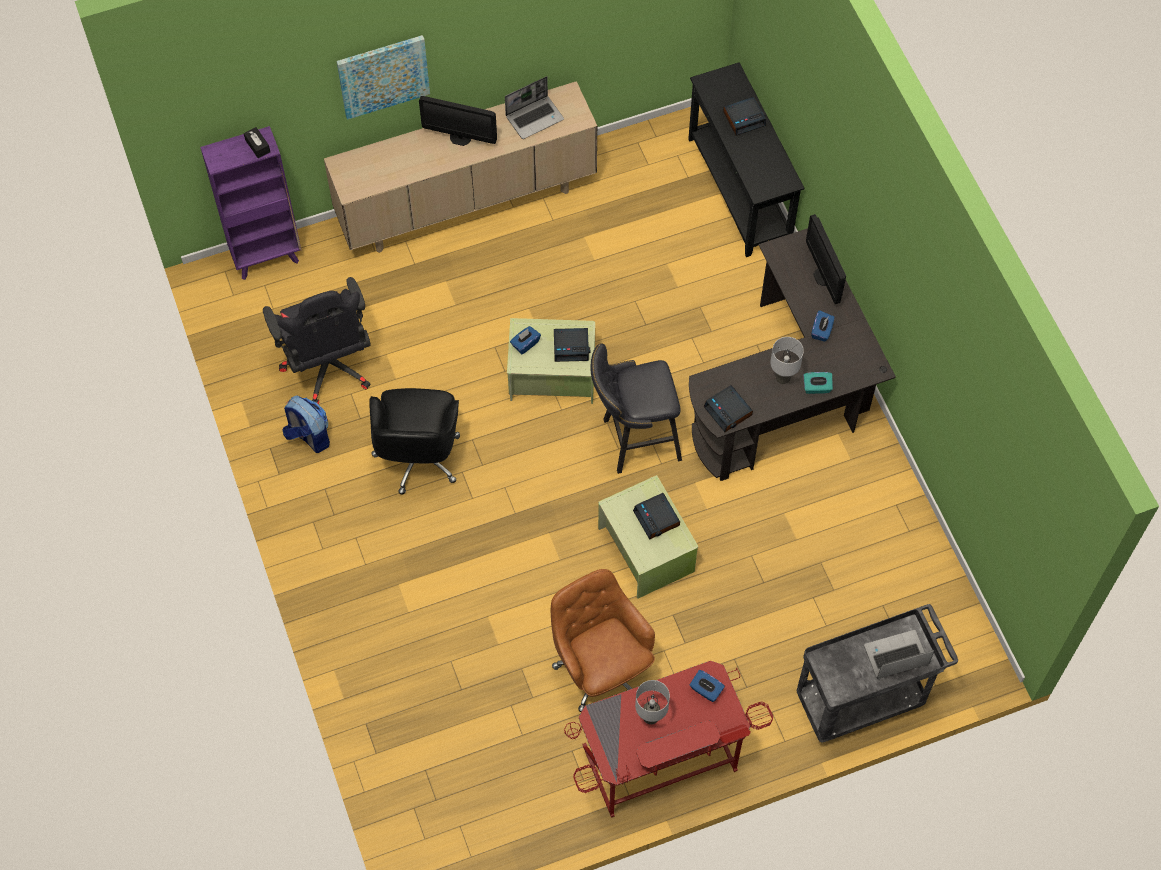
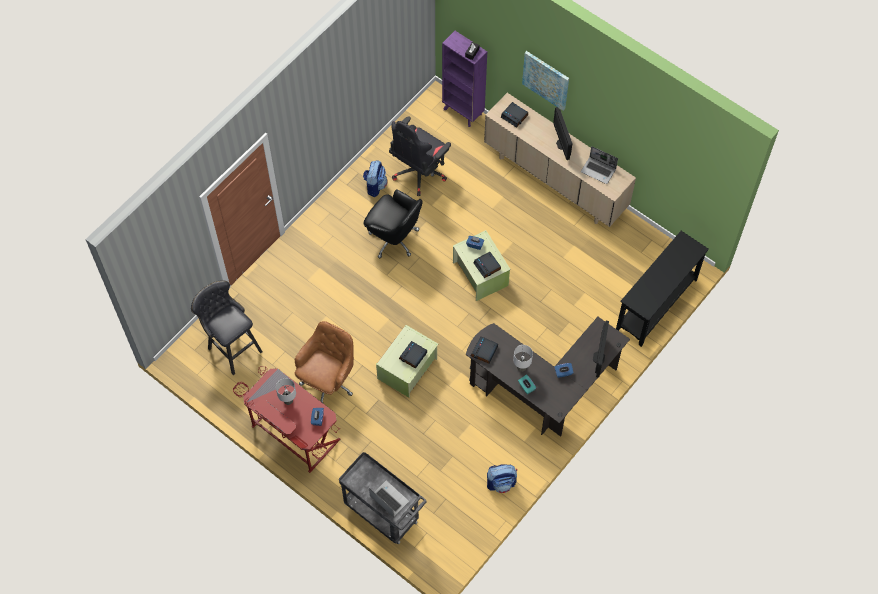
camera: 60 degrees right, 0 degrees up
black office chair [369,388,460,494] -> black office chair turned 120 degrees counterclockwise [363,190,423,258]
black stool [591,343,682,474] -> black stool moved to [191,280,263,375]
alarm clock [723,97,766,136] -> alarm clock moved to [501,102,528,128]
monitor [806,214,846,304] -> monitor turned 150 degrees clockwise [593,321,609,377]
none -> backpack [487,464,517,493]

